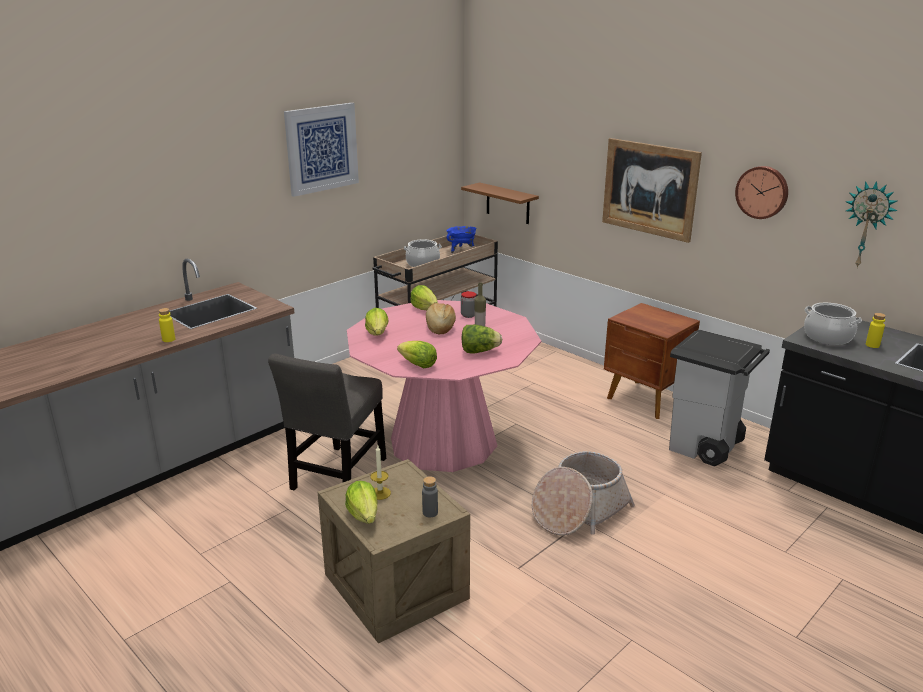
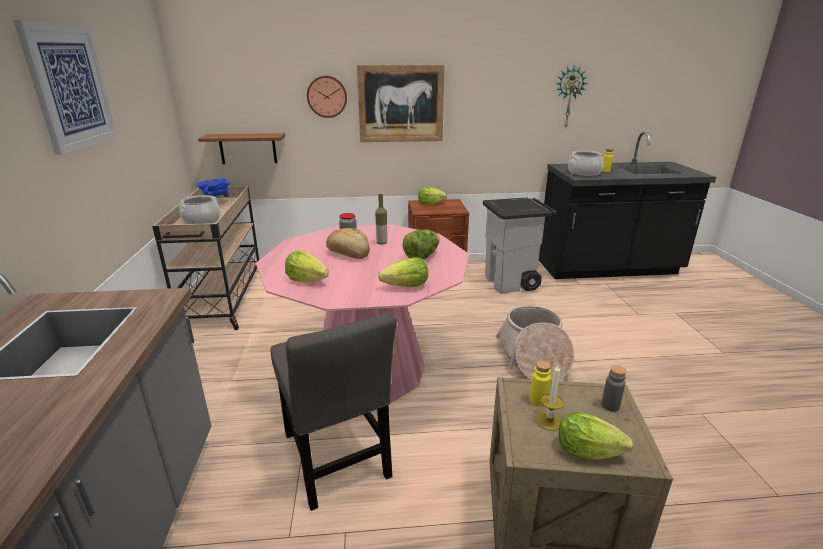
camera: 50 degrees left, 0 degrees up
yellow bottle [158,308,175,342] -> yellow bottle moved to [530,361,551,406]
lettuce [410,285,438,310] -> lettuce moved to [418,186,447,205]
wall clock [735,166,788,219] -> wall clock moved to [307,76,347,118]

